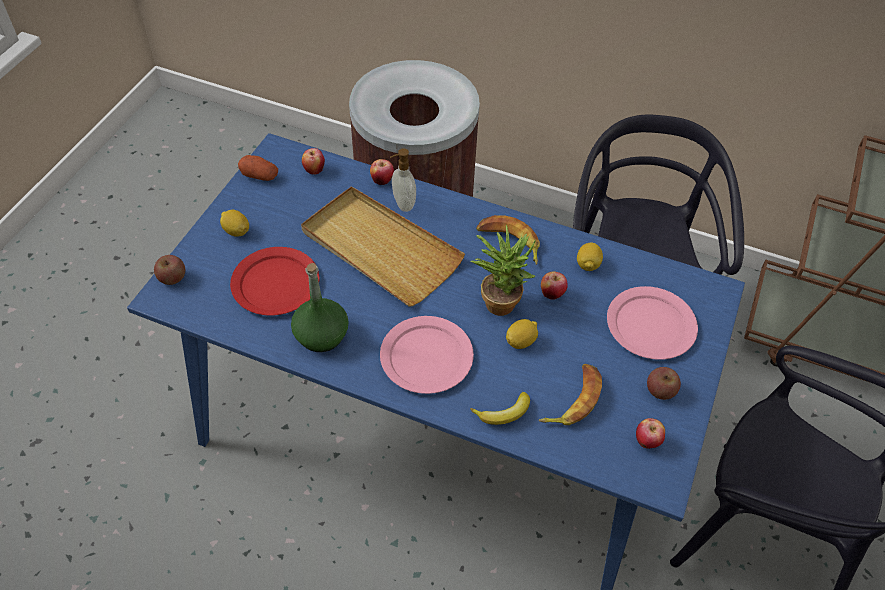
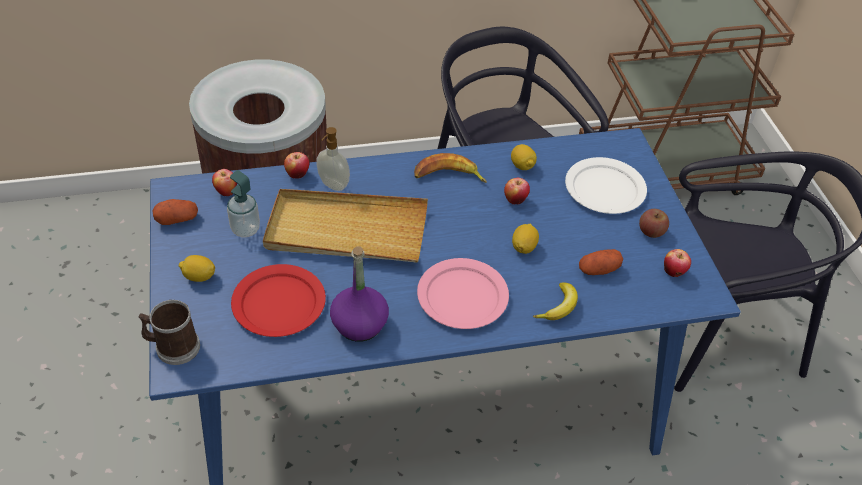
camera: 35 degrees left, 5 degrees down
apple [154,255,185,285] -> mug [139,300,200,365]
green bottle [291,263,349,352] -> purple bottle [330,246,389,342]
potted plant [471,224,536,316] -> none
banana [538,364,602,425] -> potato [579,249,623,275]
pink plate [607,286,698,360] -> white plate [565,157,647,214]
none -> soap dispenser [227,170,260,237]

